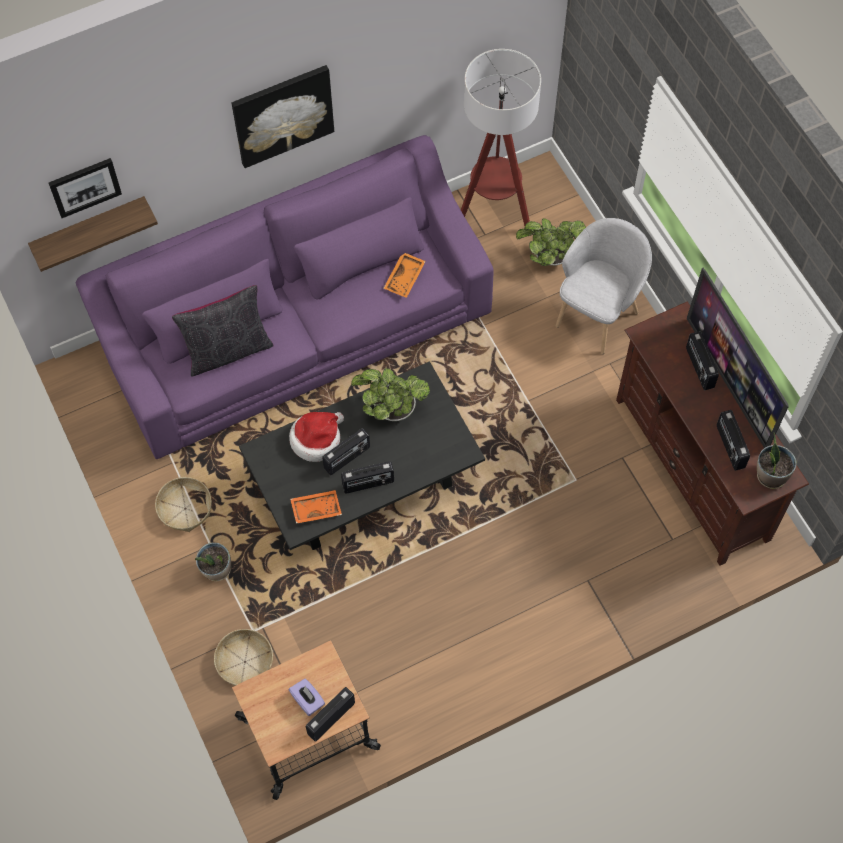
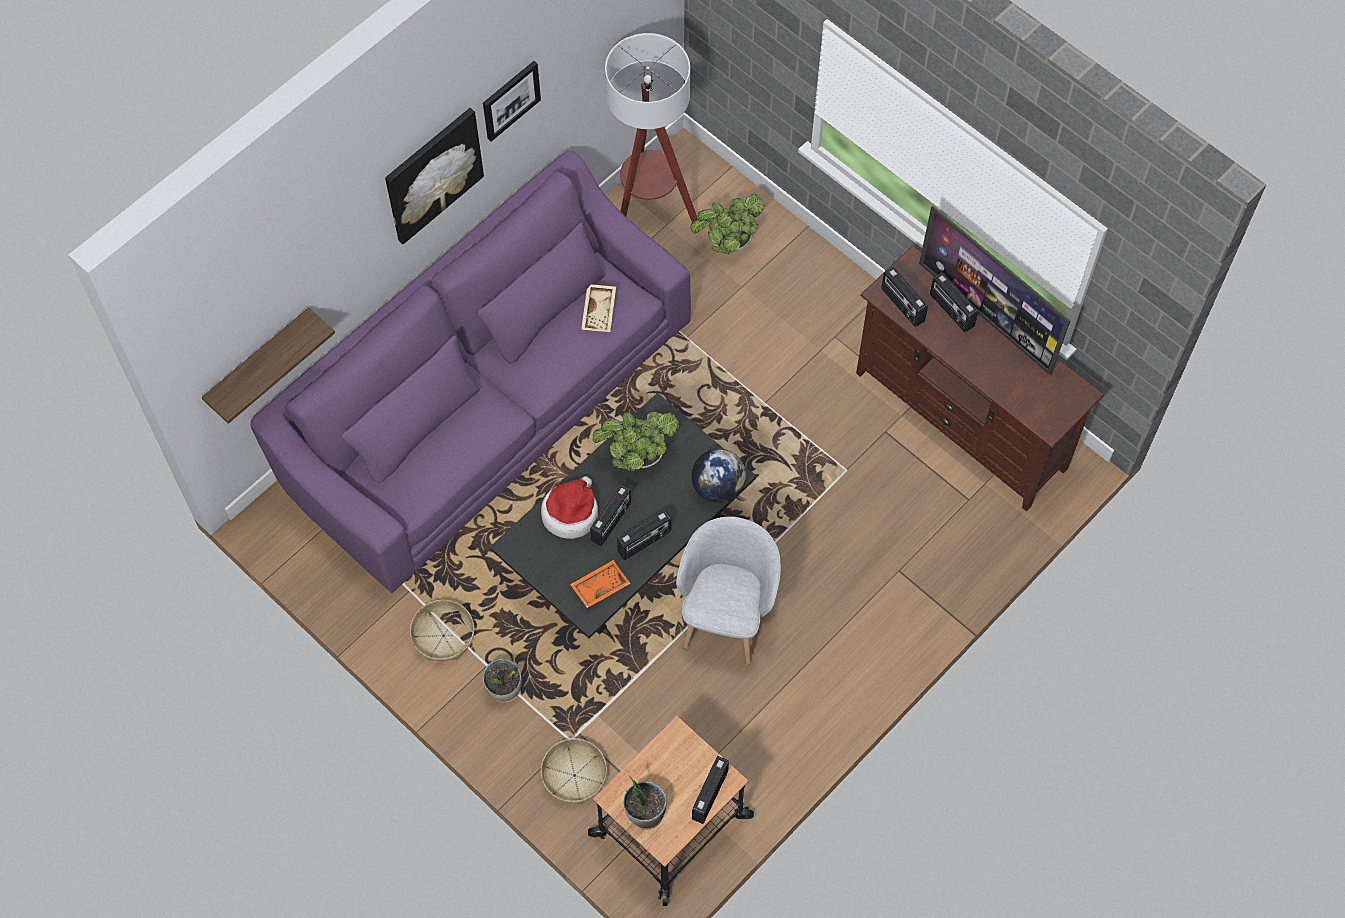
camera: 20 degrees left, 0 degrees up
picture [48,158,122,218] -> picture moved to [483,61,541,142]
black pillow [172,285,274,377] -> none
purple tissue box [289,679,325,716] -> none
orange tray [384,253,426,298] -> beige tray [581,284,616,332]
grey armchair [555,218,652,354] -> grey armchair moved to [676,517,781,665]
radio [717,410,750,471] -> radio moved to [881,267,928,327]
potted plant [757,433,797,489] -> potted plant moved to [623,775,667,830]
none -> globe [691,449,746,503]

